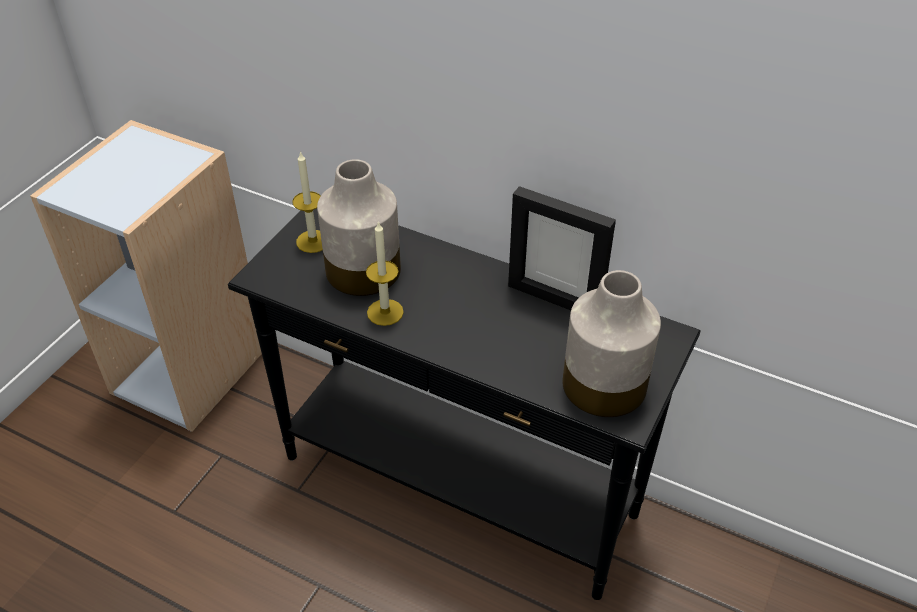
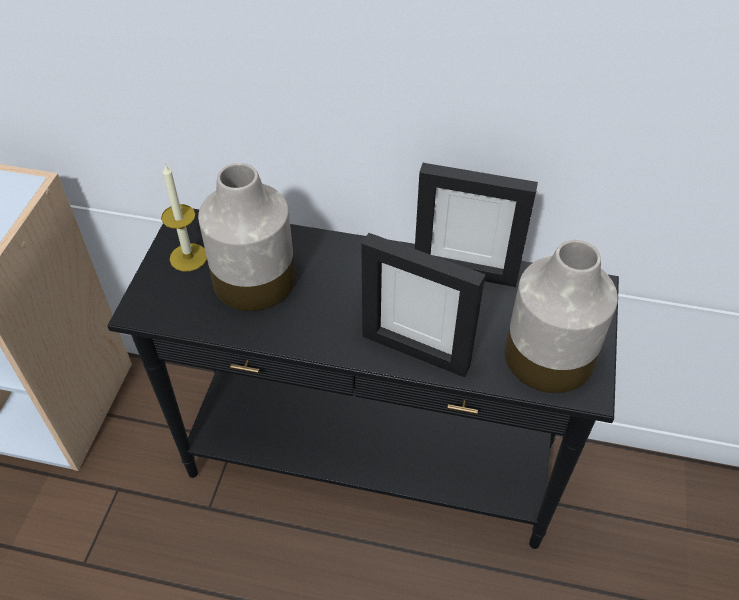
camera: 15 degrees left, 5 degrees up
candle [366,221,404,326] -> none
none -> picture frame [361,233,485,377]

